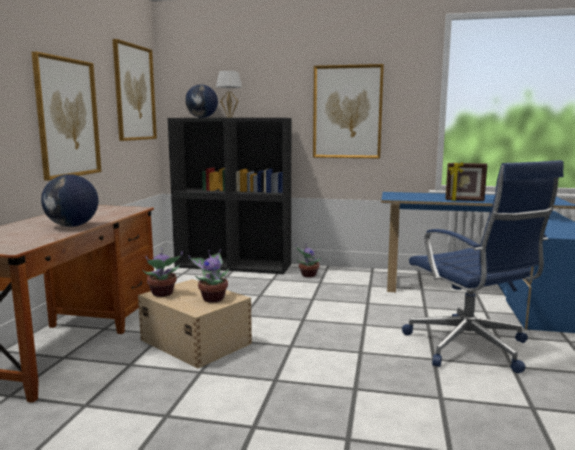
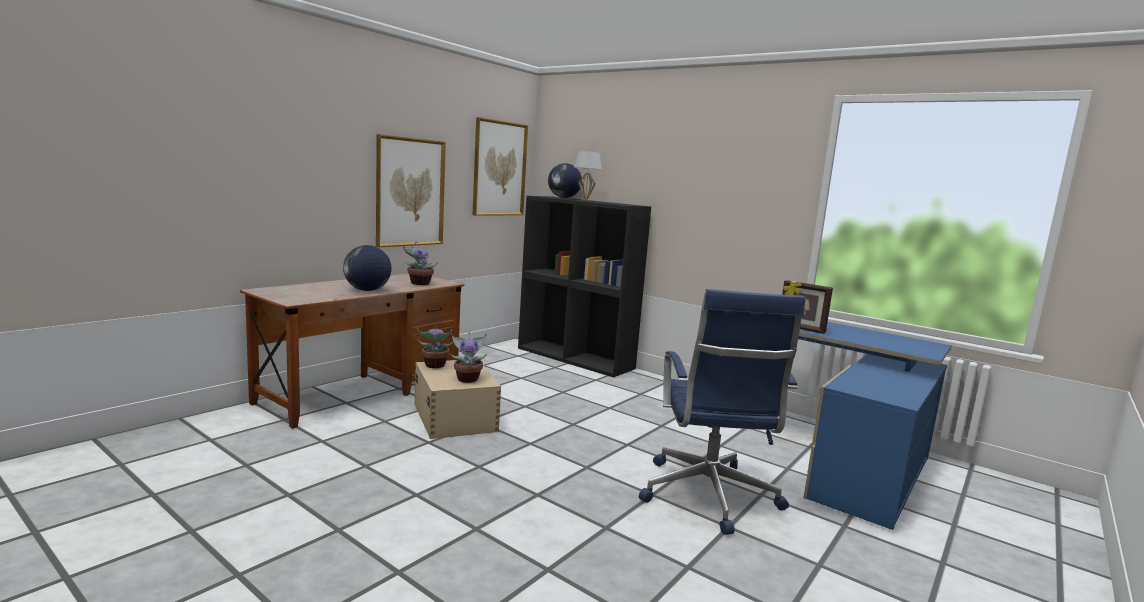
camera: 25 degrees right, 0 degrees up
potted plant [296,244,322,277] -> potted plant moved to [403,242,437,285]
picture [313,64,384,158] -> none

